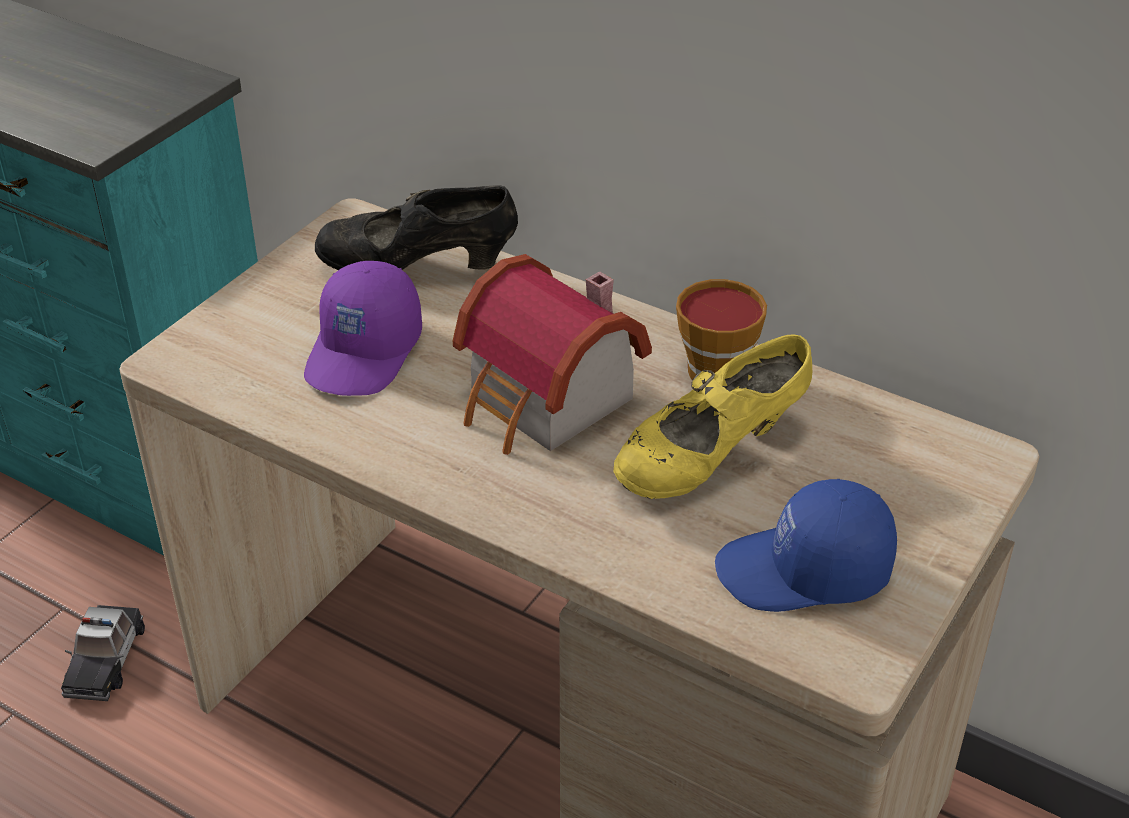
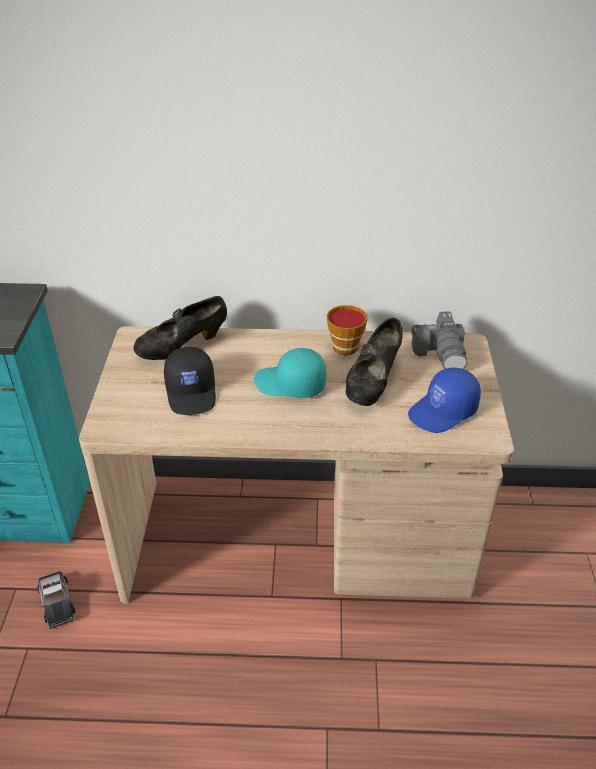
camera: 30 degrees left, 0 degrees up
purple cap [304,261,422,396] -> black cap [164,347,216,415]
toy house [453,254,652,455] -> turquoise cap [254,348,327,398]
yellow shoe [614,335,812,499] -> black shoe [346,318,402,406]
none -> camera [411,311,468,369]

